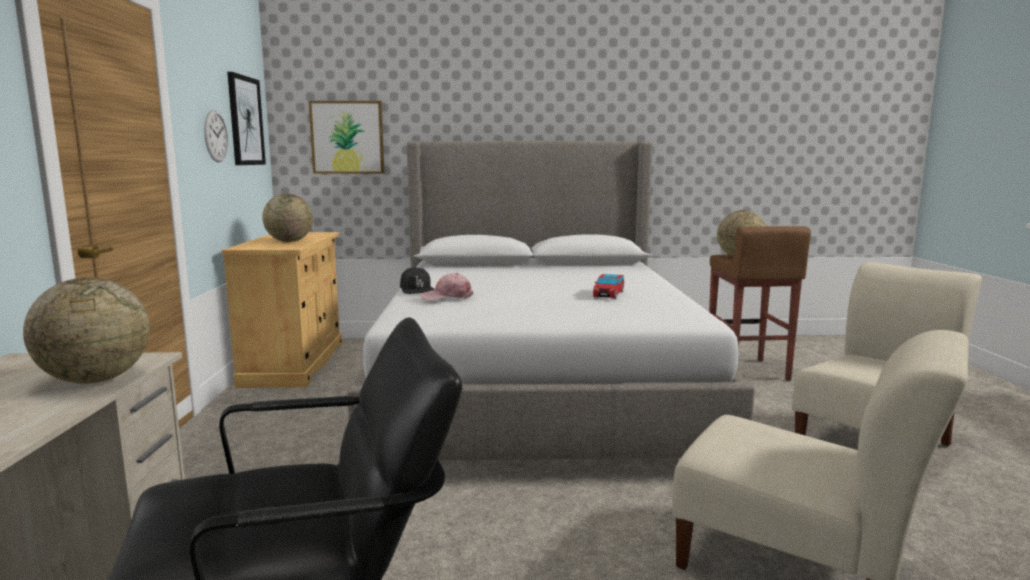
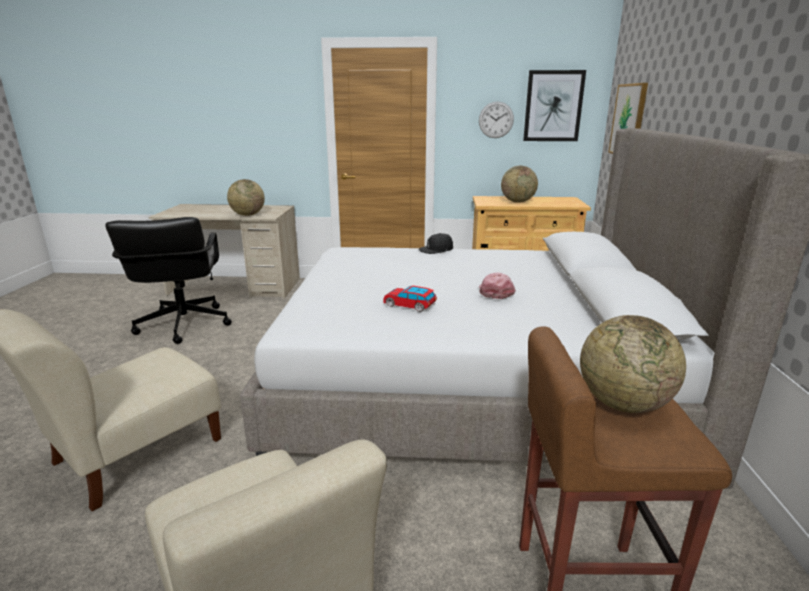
camera: 95 degrees right, 10 degrees up
pink cap [420,273,473,301] -> pink cap moved to [479,273,516,299]

